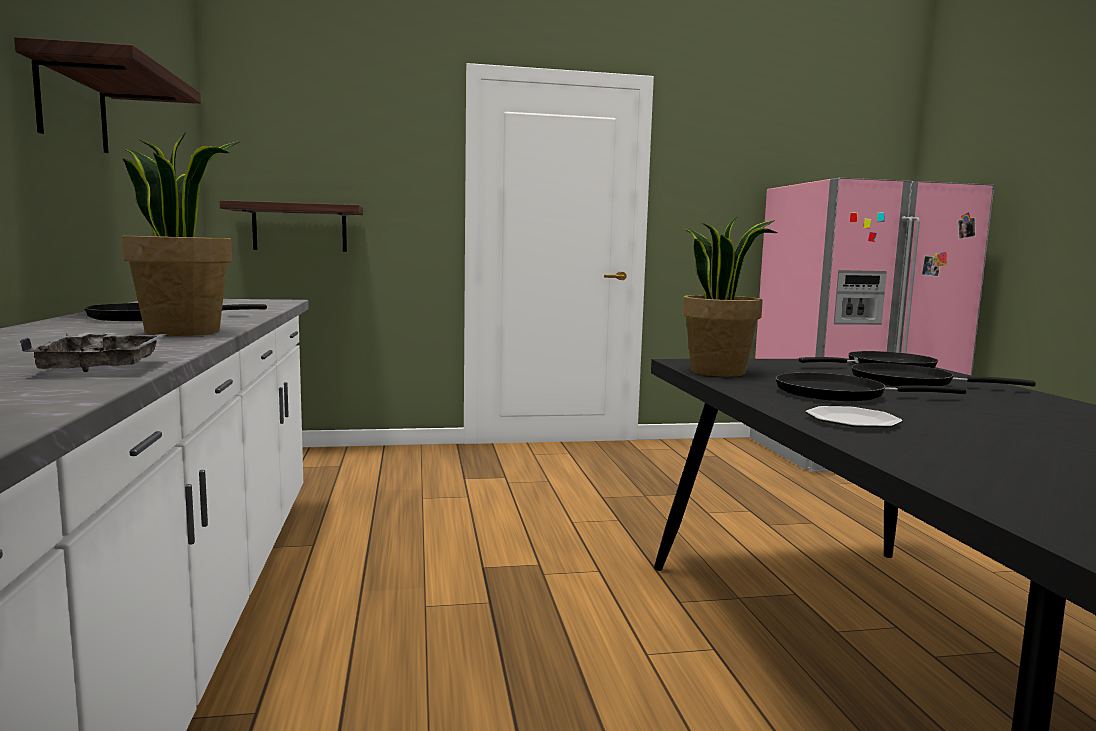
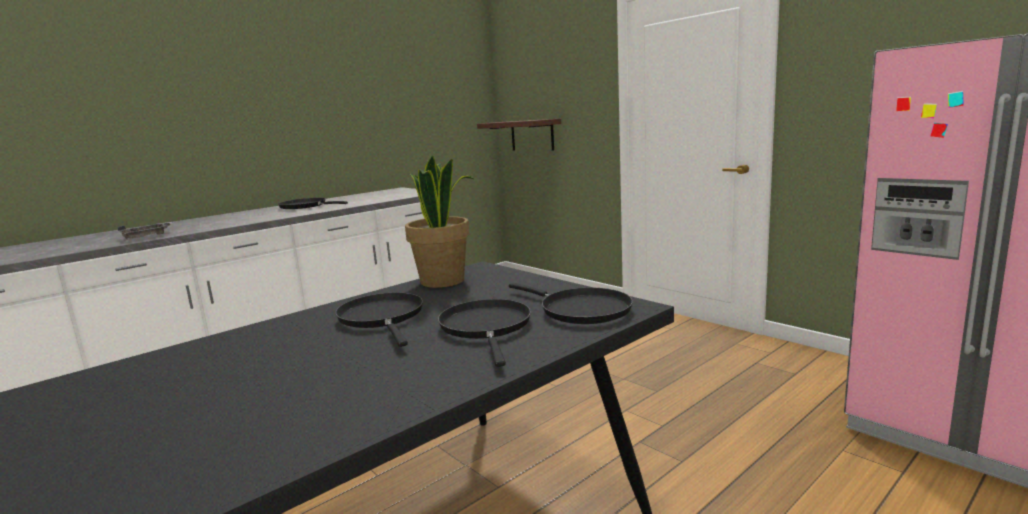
camera: 60 degrees right, 5 degrees up
shelf [14,37,201,153] -> none
potted plant [122,132,240,336] -> none
plate [806,406,902,428] -> none

